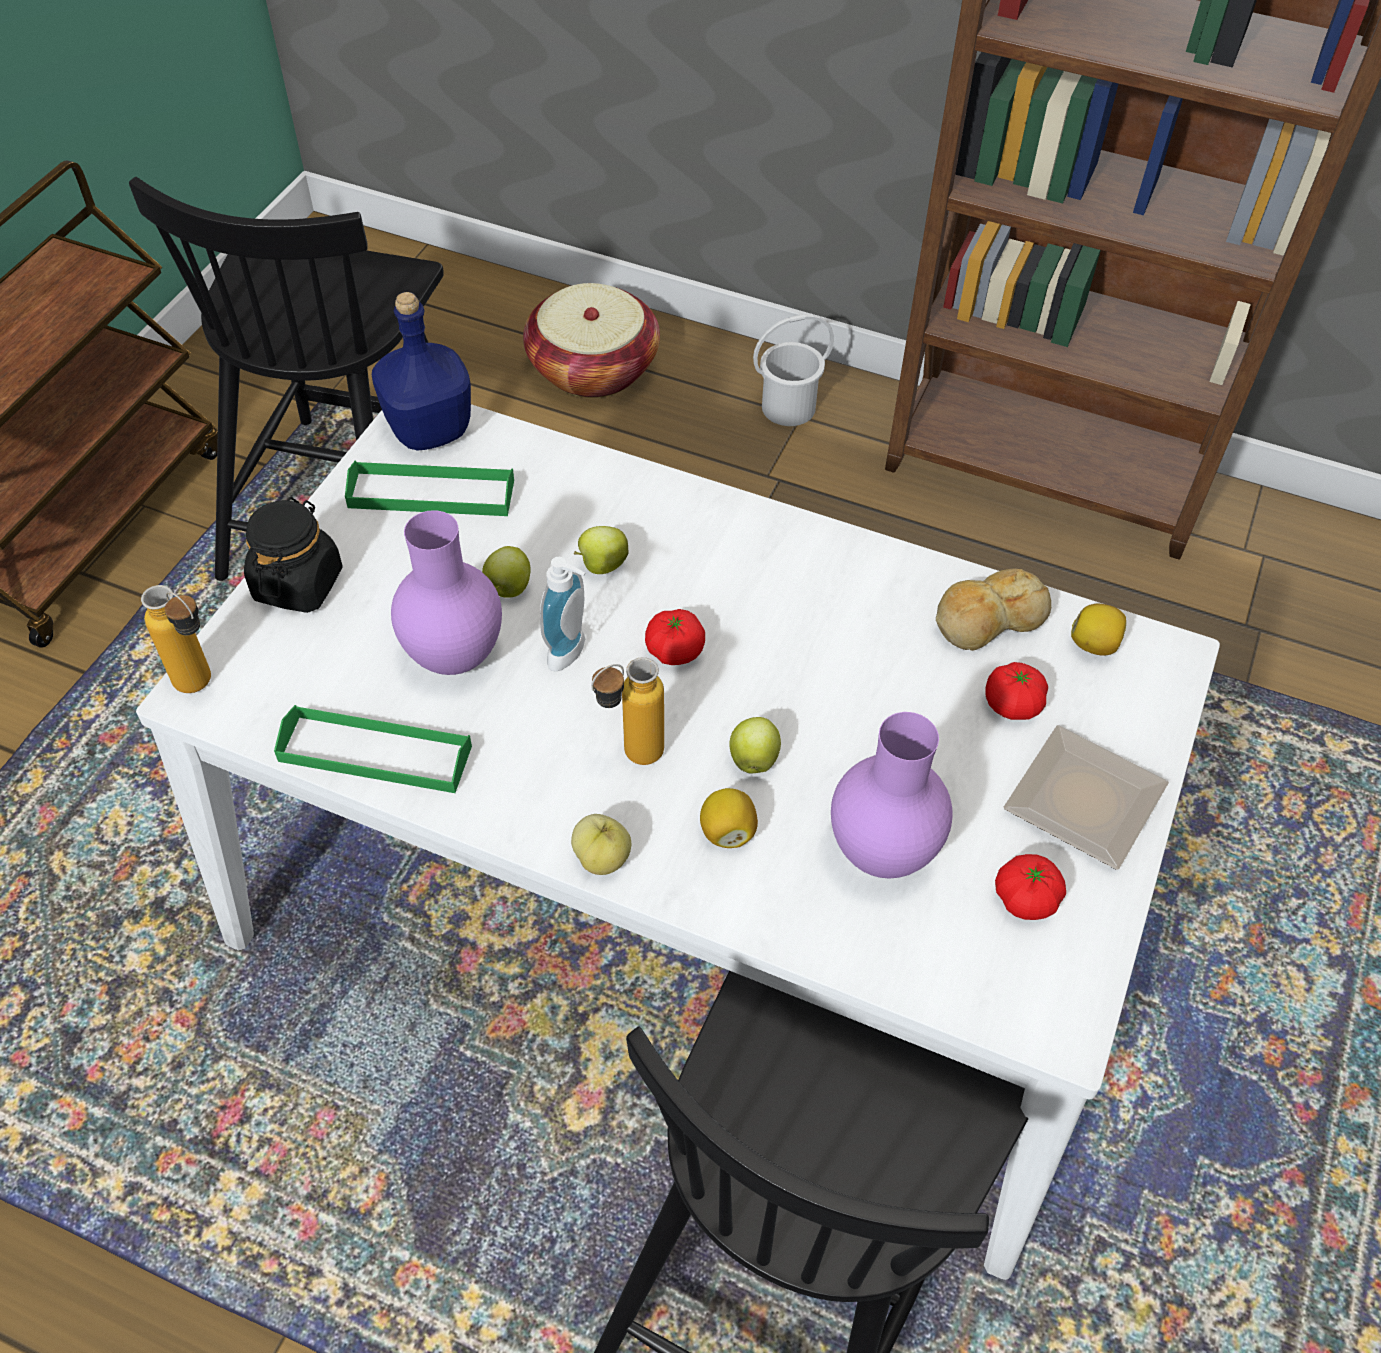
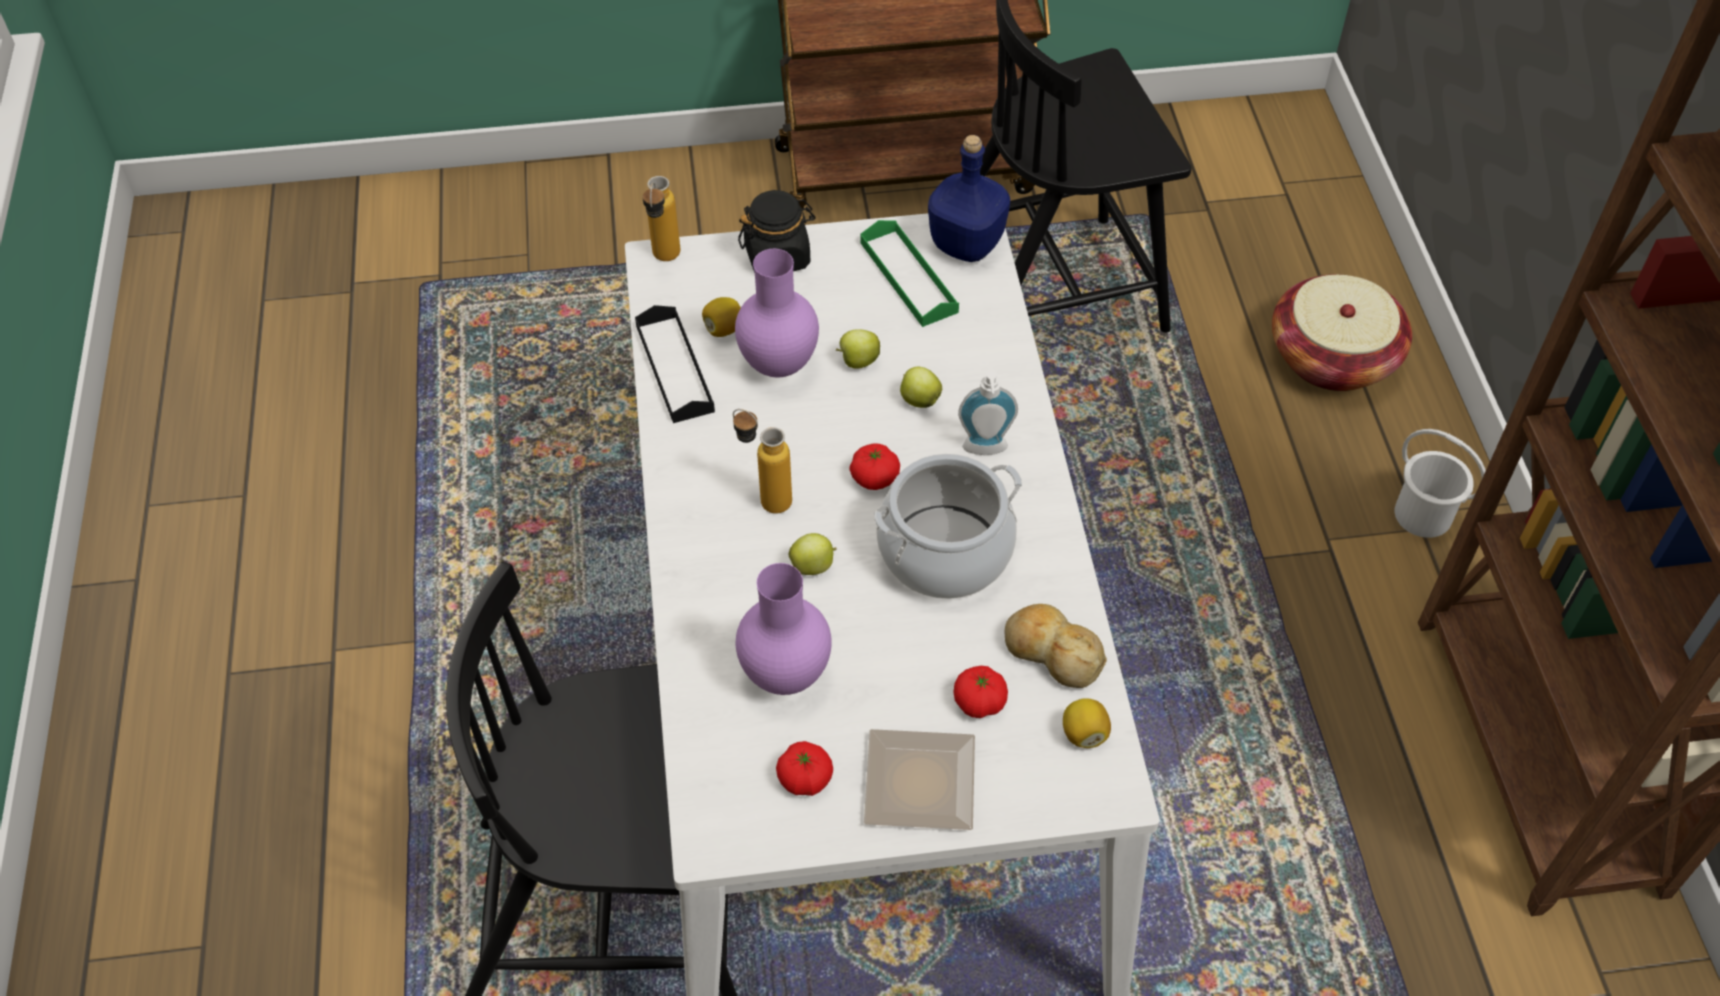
camera: 60 degrees right, 0 degrees up
green tray [274,705,472,793] -> black tray [635,305,715,423]
soap dispenser [540,557,585,672] -> soap dispenser moved to [958,370,1018,455]
apple [571,814,631,875] -> none
lemon [700,788,758,848] -> lemon moved to [702,297,741,337]
none -> cooking pot [874,454,1022,599]

